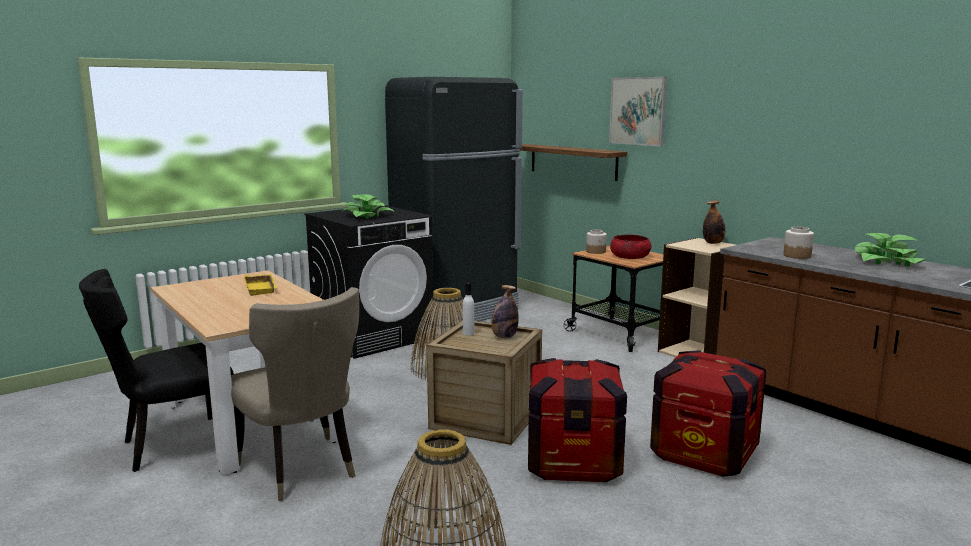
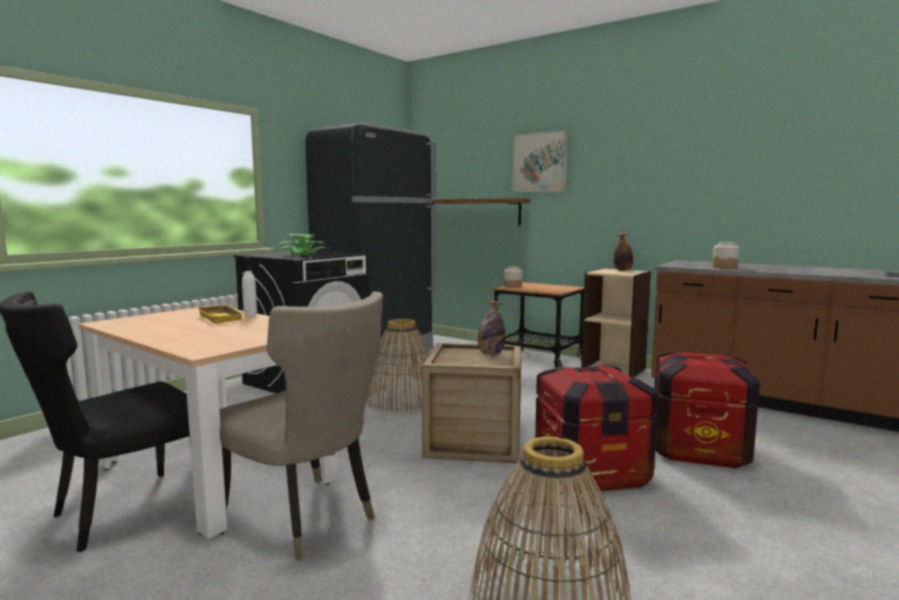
camera: 15 degrees left, 5 degrees down
white bottle [463,282,474,335] -> white bottle moved to [242,257,257,316]
red bowl [610,234,651,259] -> none
potted plant [855,233,925,266] -> none

